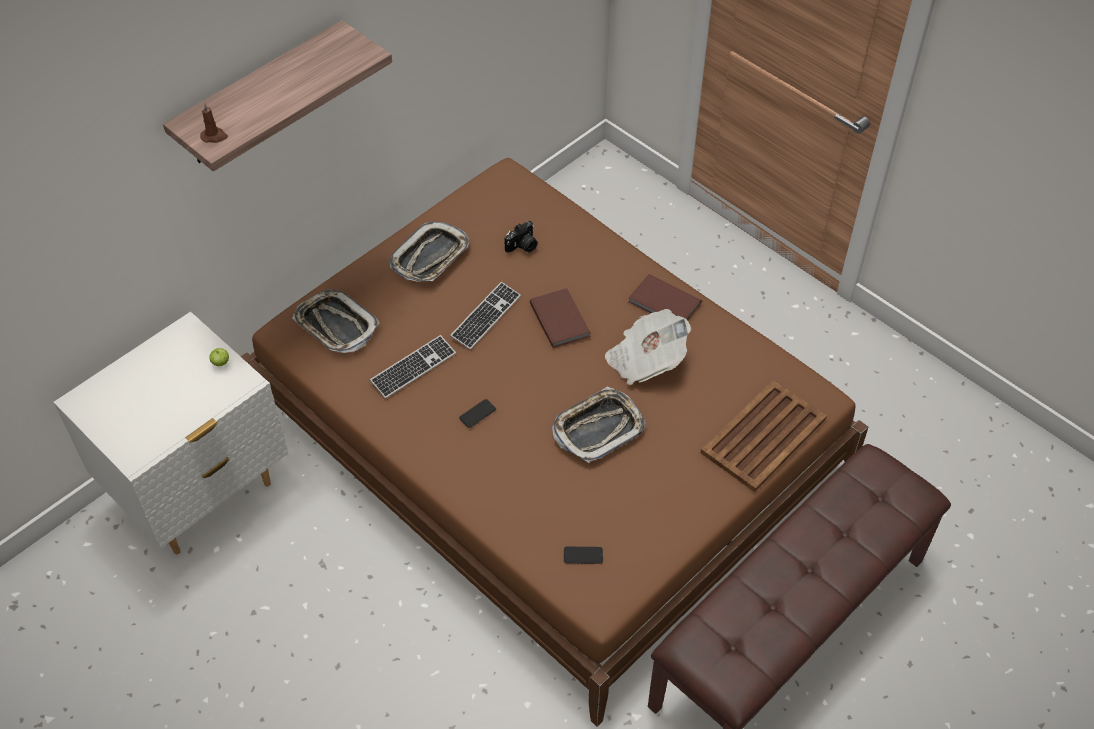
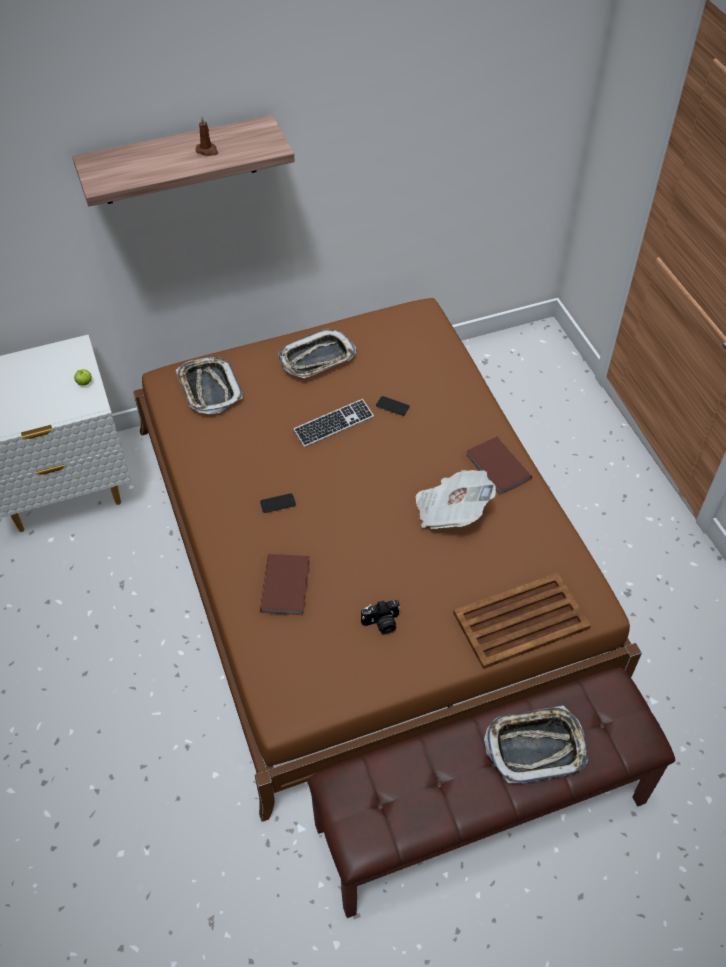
camera: 25 degrees right, 0 degrees up
brown candle [200,103,228,143] -> brown candle moved to [196,117,218,156]
keyboard [370,335,456,399] -> none
camera [504,221,538,253] -> camera moved to [361,600,400,635]
brown book [530,288,590,348] -> brown book moved to [260,554,310,615]
tray [552,387,646,463] -> tray moved to [484,706,588,783]
phone [564,547,603,564] -> phone moved to [376,396,409,416]

